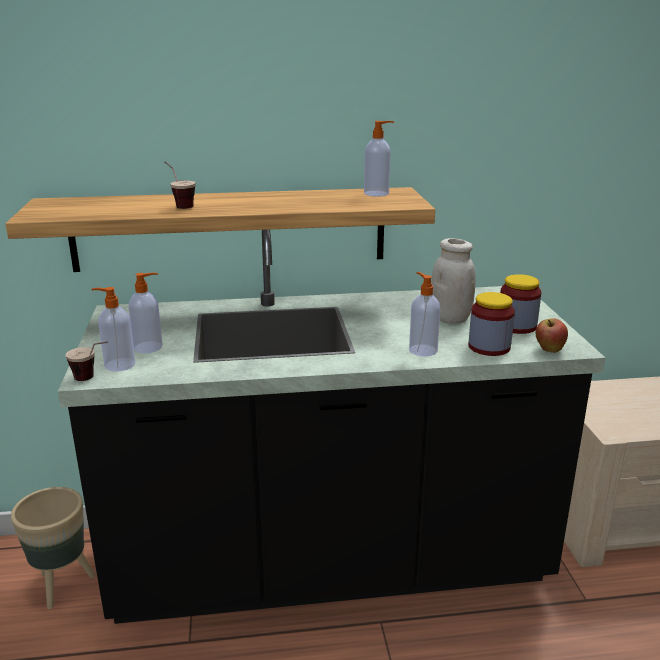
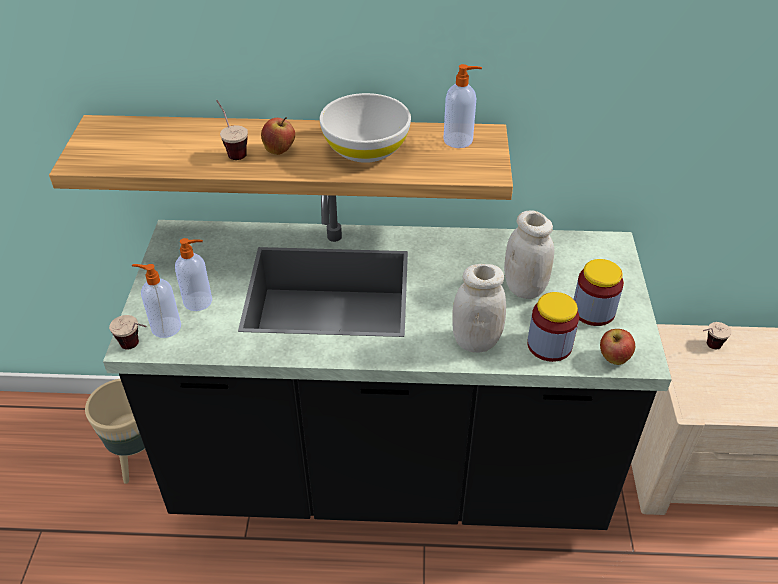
camera: 10 degrees right, 20 degrees up
soap dispenser [409,272,440,357] -> white jar [452,264,506,352]
none -> apple [261,117,295,155]
none -> white bowl [320,93,411,163]
none -> cup [703,322,731,349]

